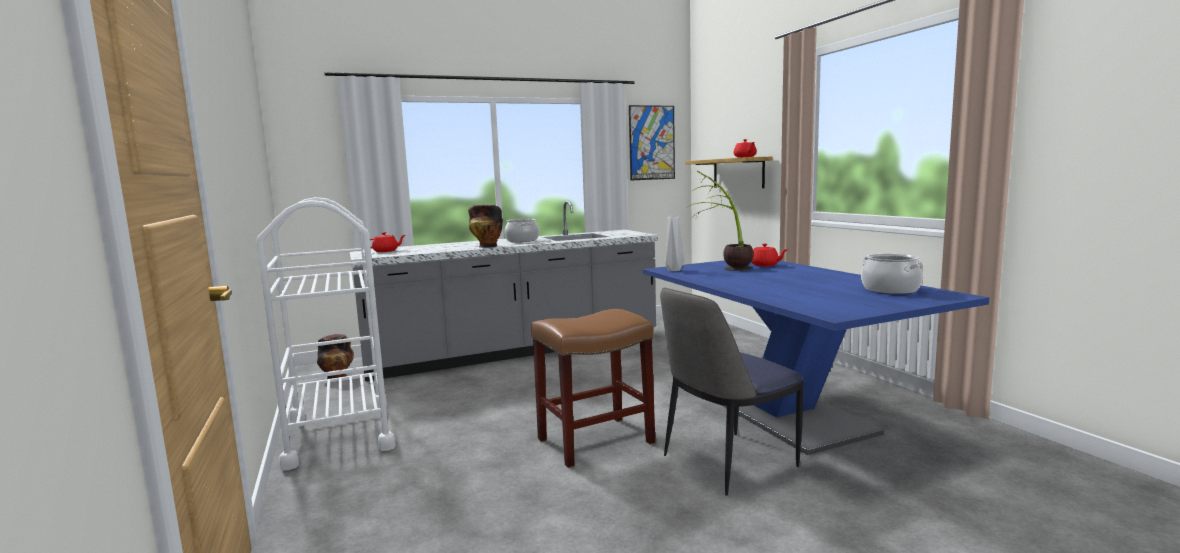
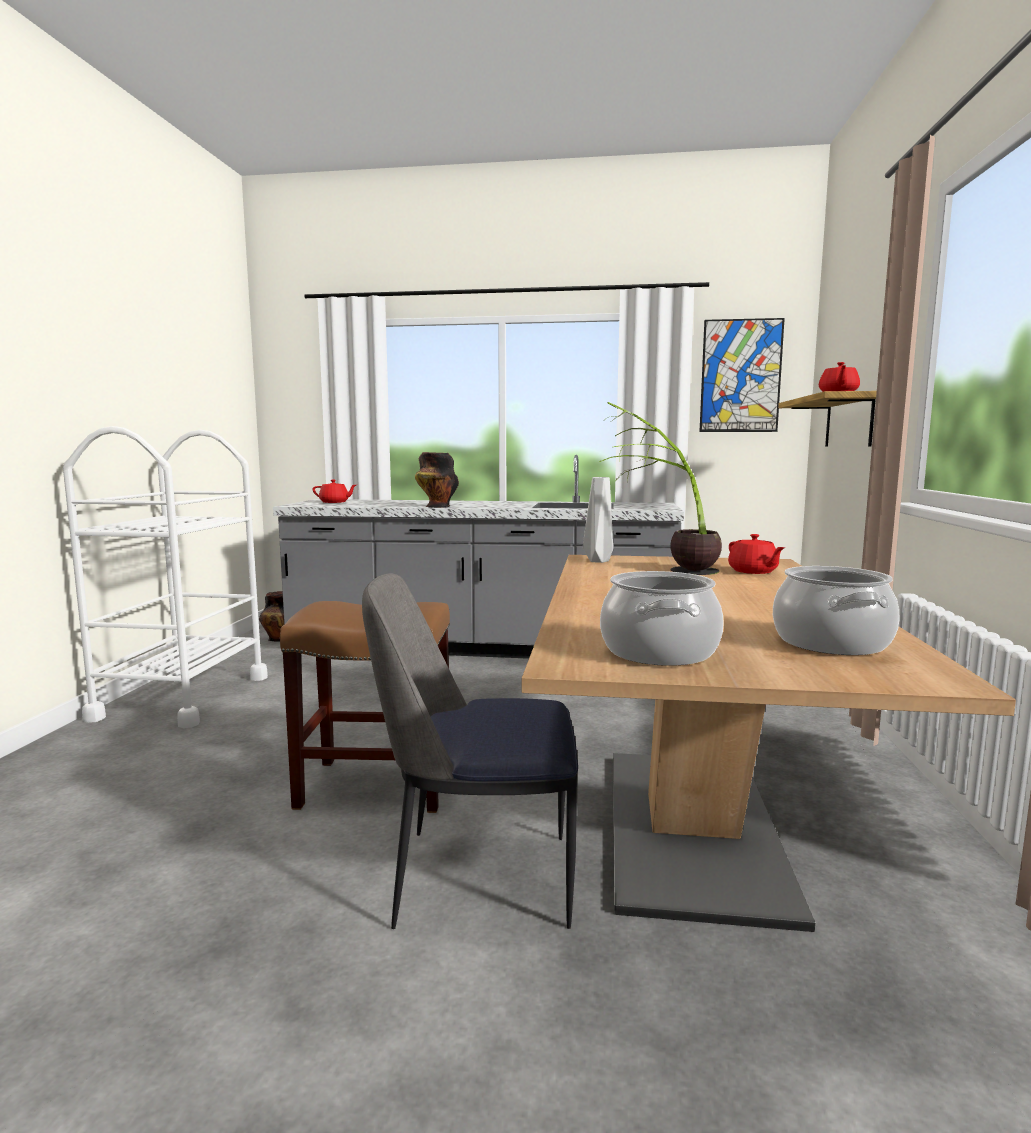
camera: 30 degrees right, 0 degrees up
cooking pot [505,219,539,242] -> cooking pot moved to [600,571,724,666]
blue dining table [643,260,989,455] -> brown dining table [522,555,1016,932]

